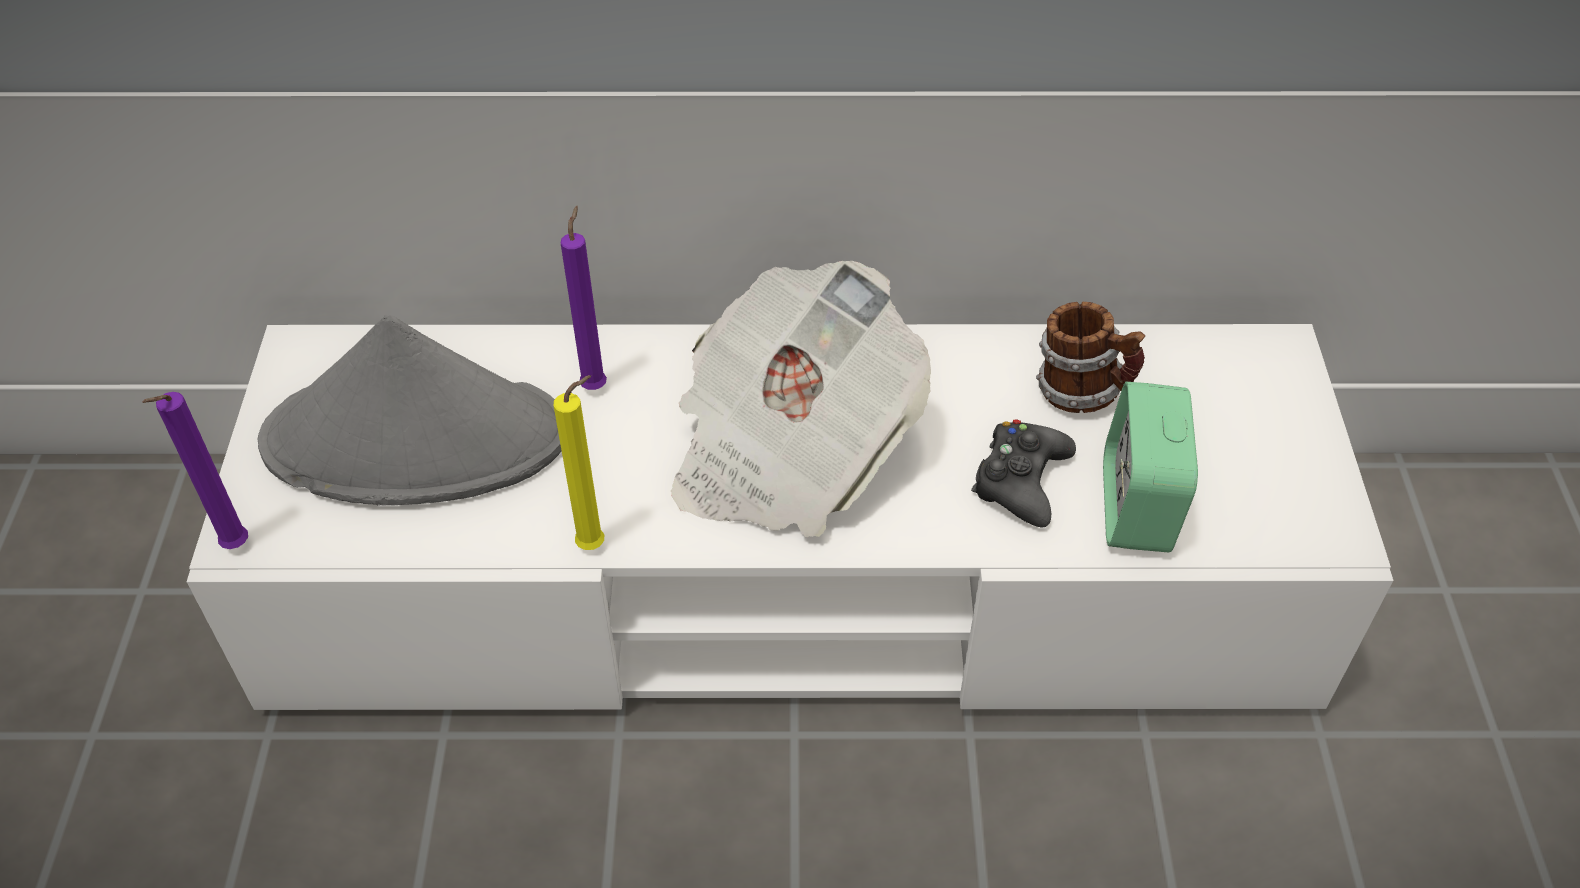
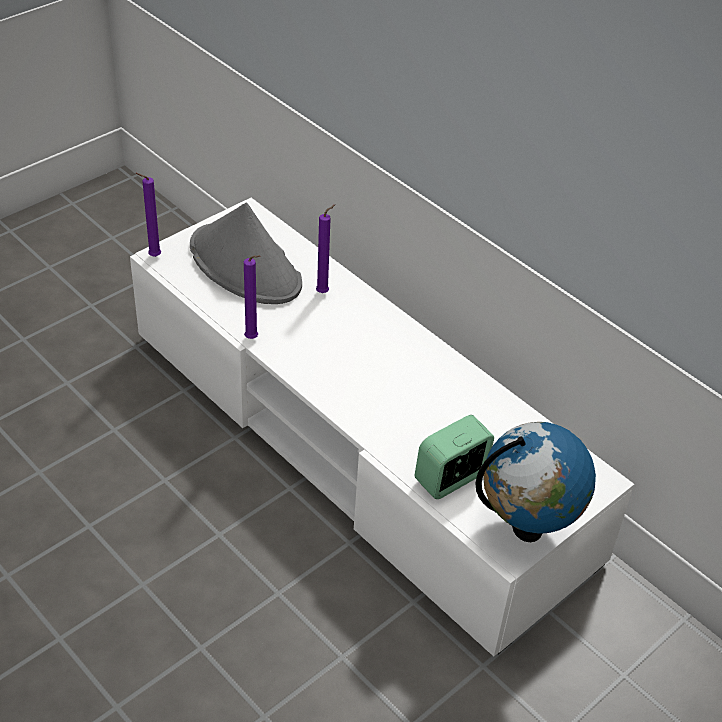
camera: 45 degrees right, 5 degrees down
yellow candle [554,375,604,550] -> purple candle [244,255,260,339]
newspaper [671,261,931,537] -> none
black game controller [971,420,1076,527] -> none
mug [1036,302,1145,413] -> none
none -> globe [475,422,596,542]

